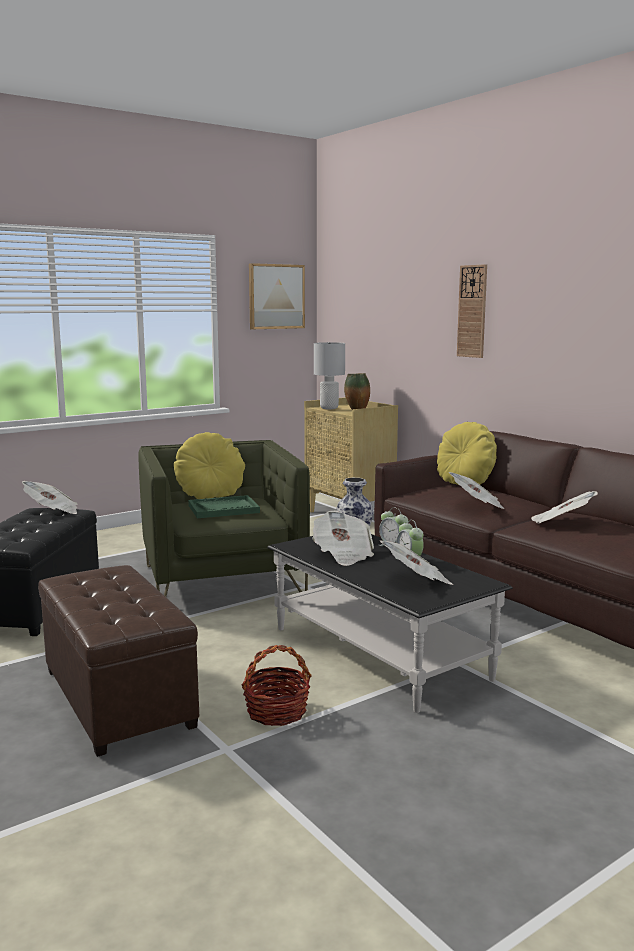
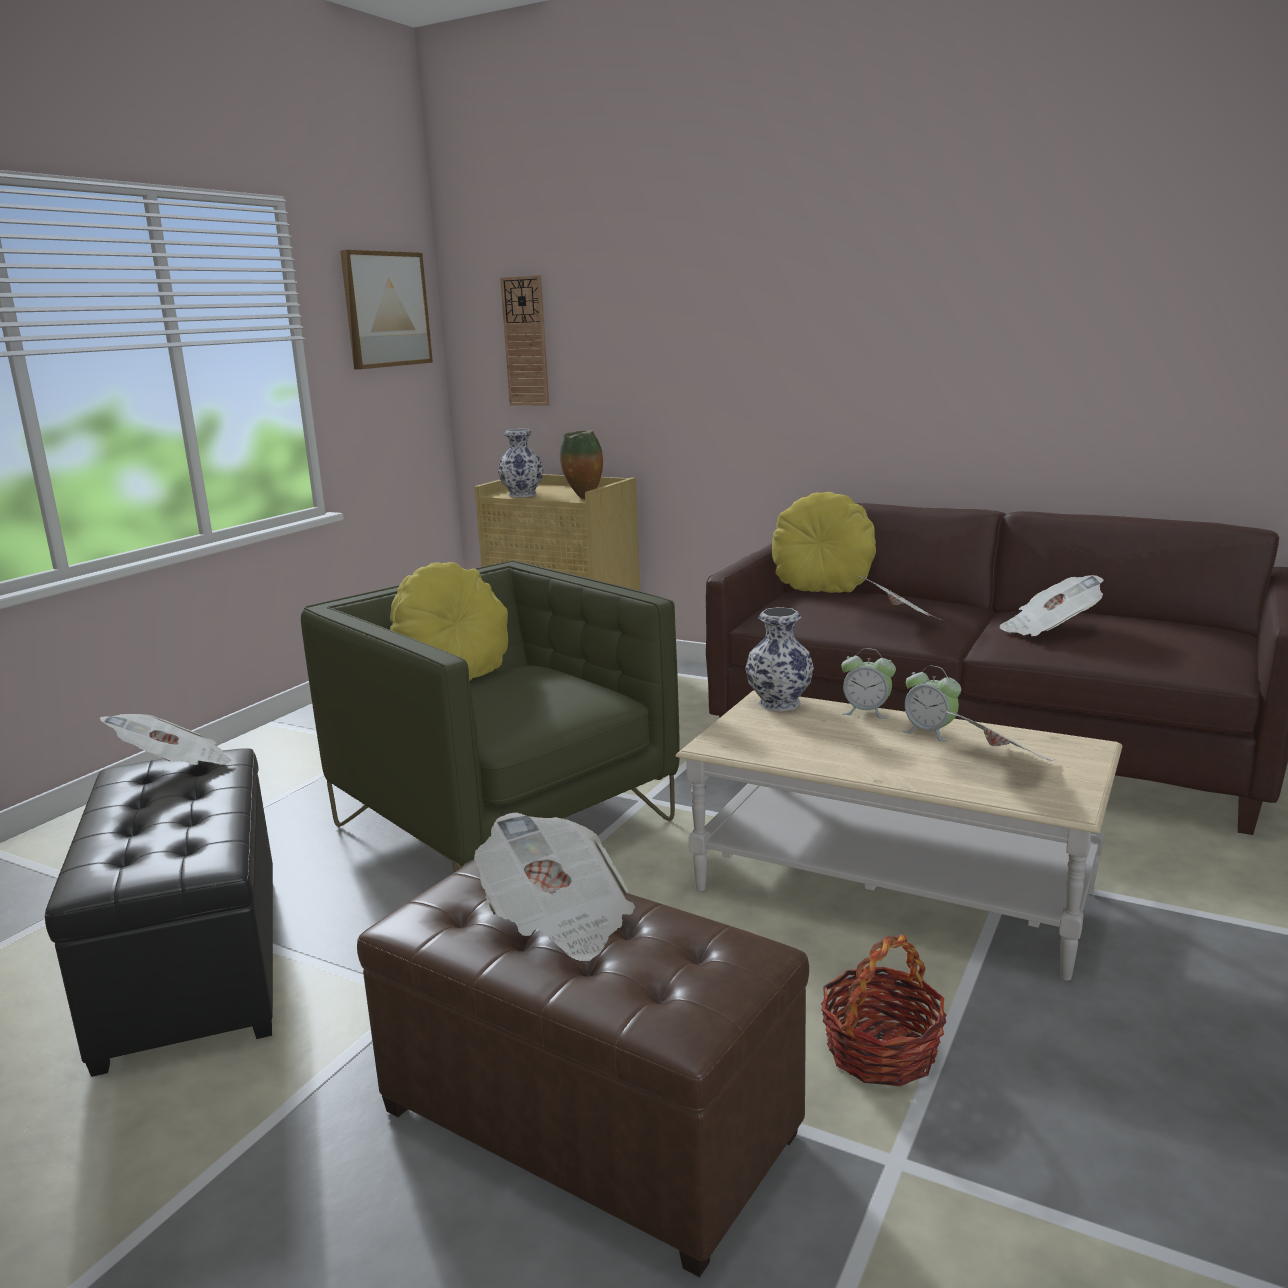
camera: 25 degrees left, 5 degrees up
green tray [188,495,260,518] -> none
black coffee table [267,534,513,713] -> beige coffee table [676,690,1122,981]
newspaper [312,511,374,566] -> newspaper moved to [474,812,635,961]
grey table lamp [314,342,345,409] -> vase [498,429,544,498]
wall clock [457,264,487,358] -> wall clock moved to [500,275,549,406]

